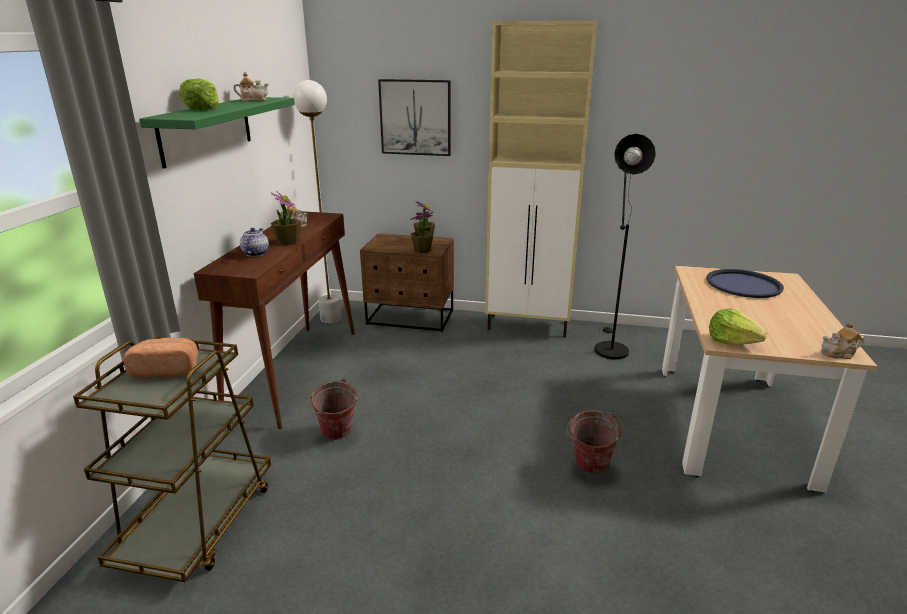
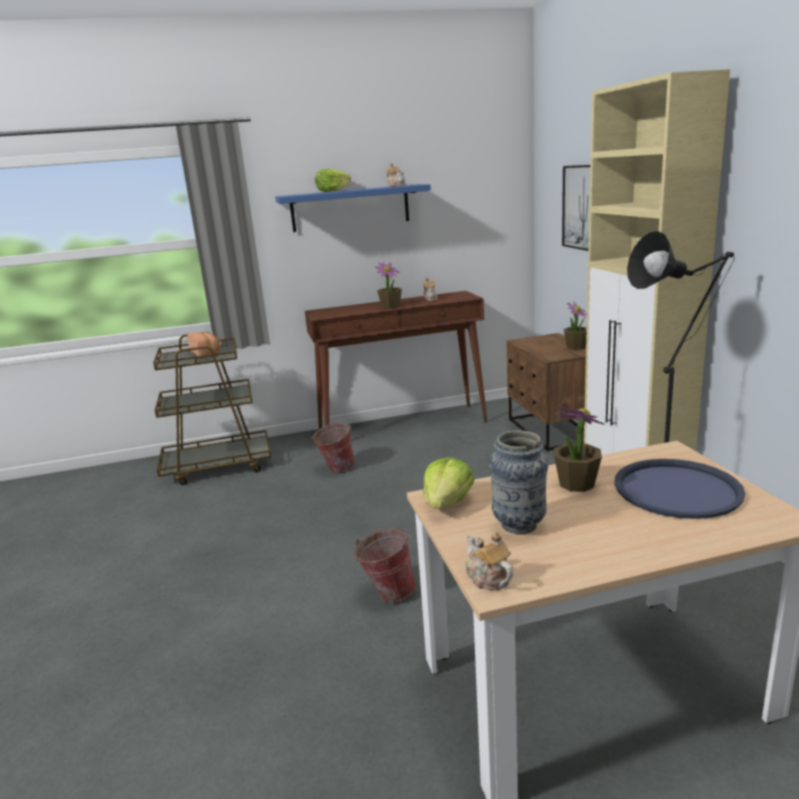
camera: 65 degrees right, 5 degrees down
green shelf [139,97,295,169] -> blue shelf [275,184,431,232]
teapot [240,228,269,257] -> none
white floor lamp [292,80,341,323] -> none
potted plant [410,211,434,253] -> potted plant moved to [554,406,604,492]
none -> vase [489,430,548,534]

